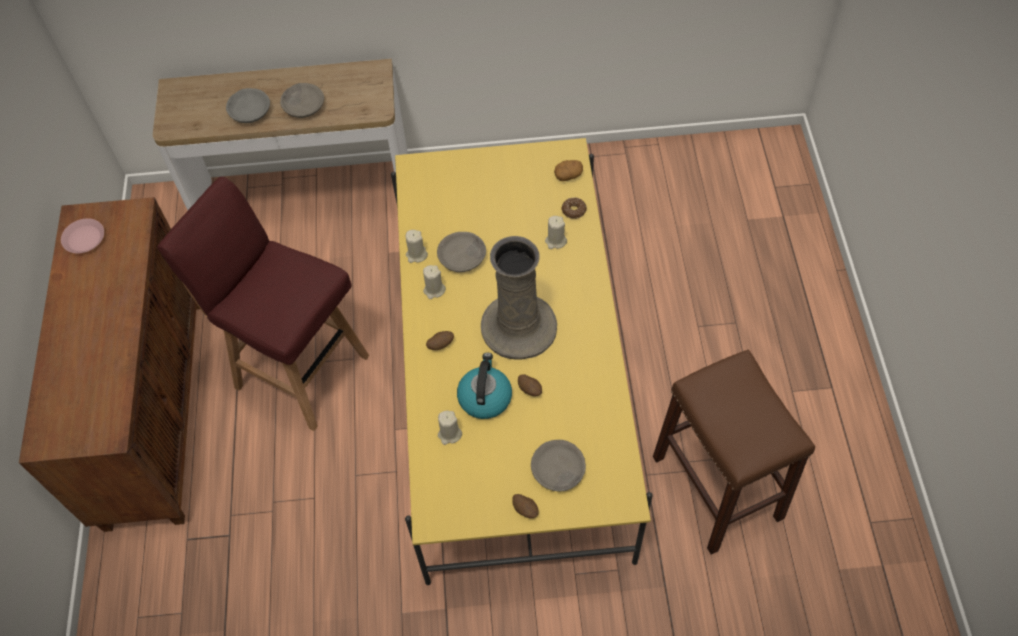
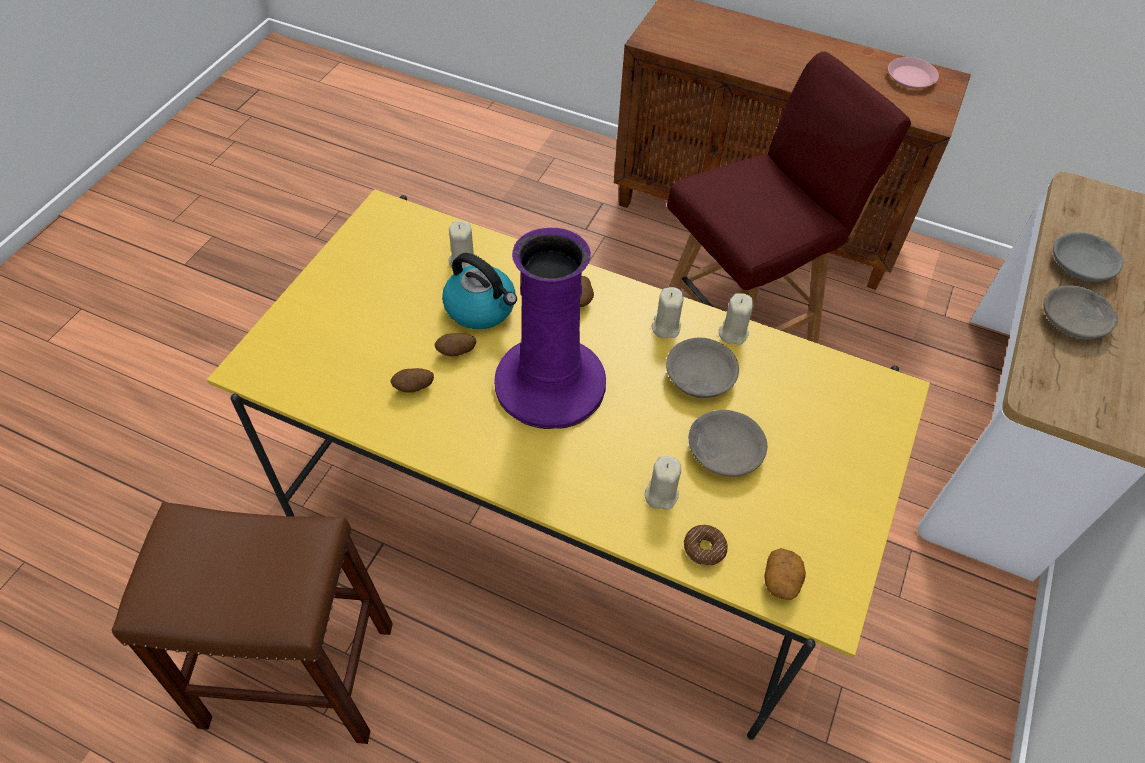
camera: 115 degrees right, 5 degrees down
beige vase [481,236,557,360] -> purple vase [494,228,606,429]
potato [512,494,539,518] -> potato moved to [391,368,434,393]
grey bowl [531,440,586,492] -> grey bowl moved to [689,410,767,477]

